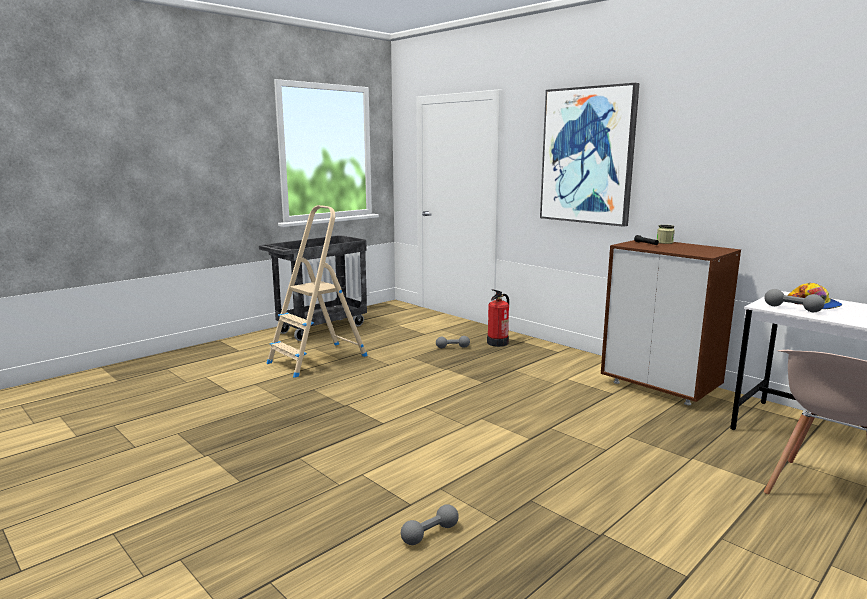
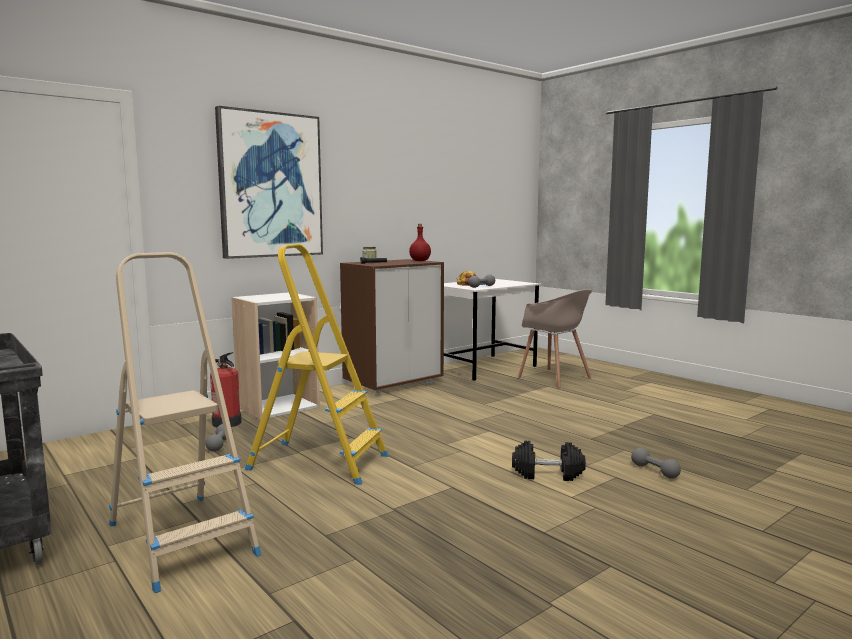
camera: 85 degrees left, 5 degrees down
none -> white bookcase [231,292,320,420]
none -> yellow step ladder [245,244,389,485]
none -> red bottle [409,224,431,261]
none -> black dumbbell [512,441,586,481]

